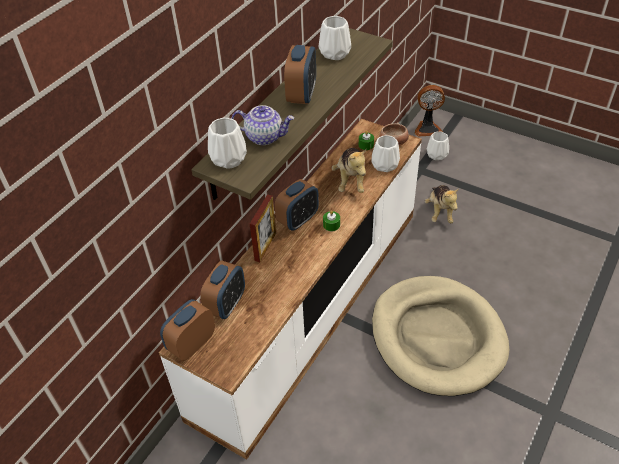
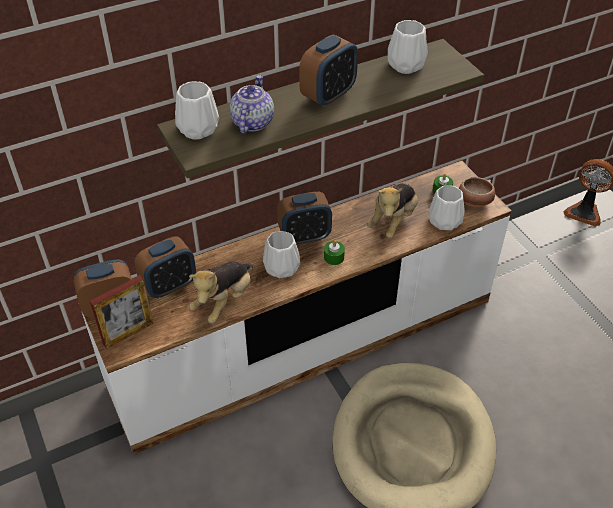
camera: 30 degrees right, 0 degrees up
teapot [232,105,294,145] -> teapot turned 120 degrees counterclockwise [229,75,274,133]
picture frame [250,194,276,262] -> picture frame moved to [90,275,153,349]
plush toy [425,185,459,223] -> plush toy moved to [189,261,253,324]
white vase [427,131,449,160] -> white vase moved to [263,231,300,279]

